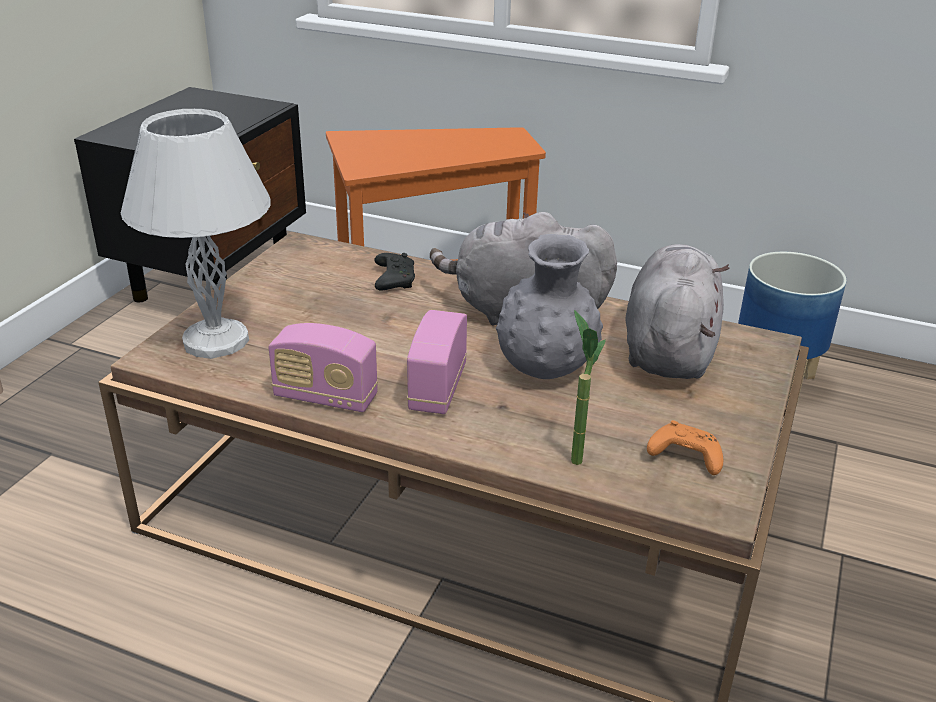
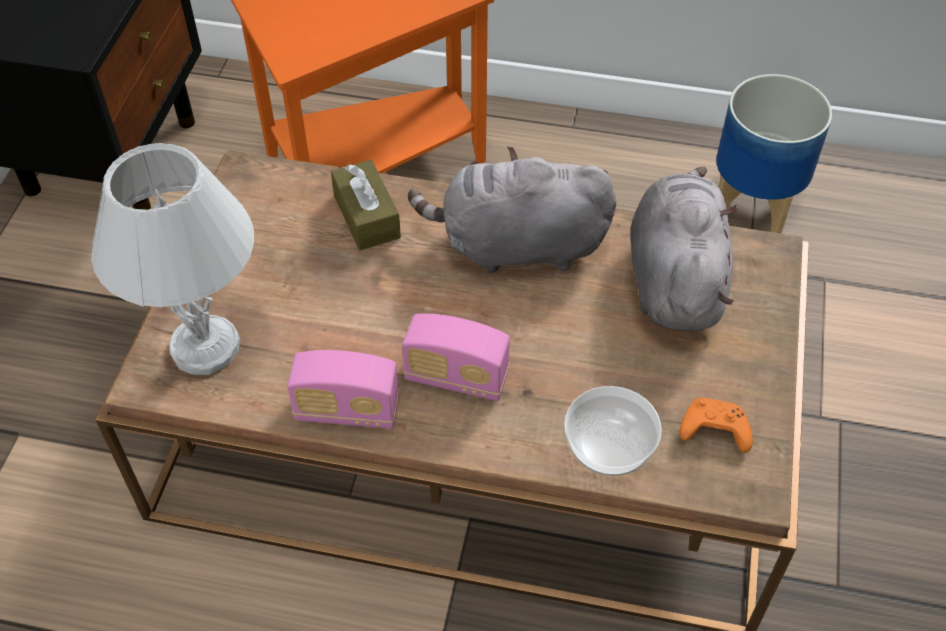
camera: 10 degrees left, 20 degrees up
black game controller [374,253,415,290] -> brown tissue box [331,160,401,250]
radio [407,310,467,414] -> radio turned 75 degrees counterclockwise [402,314,510,401]
grey vase [496,234,603,379] -> none
potted plant [571,310,606,465] -> bowl [564,386,662,476]

